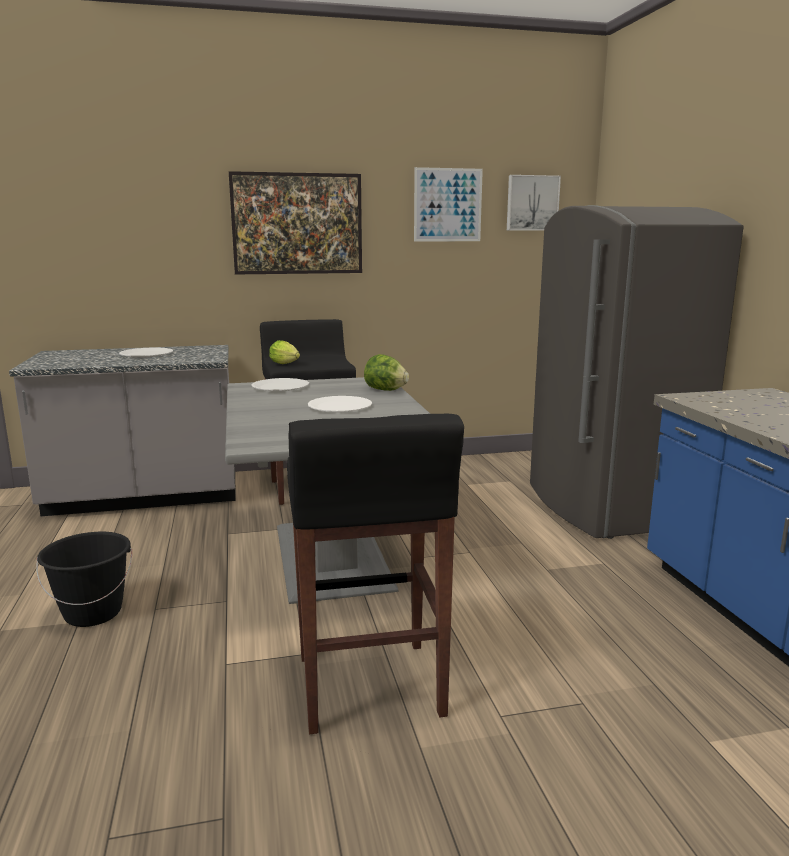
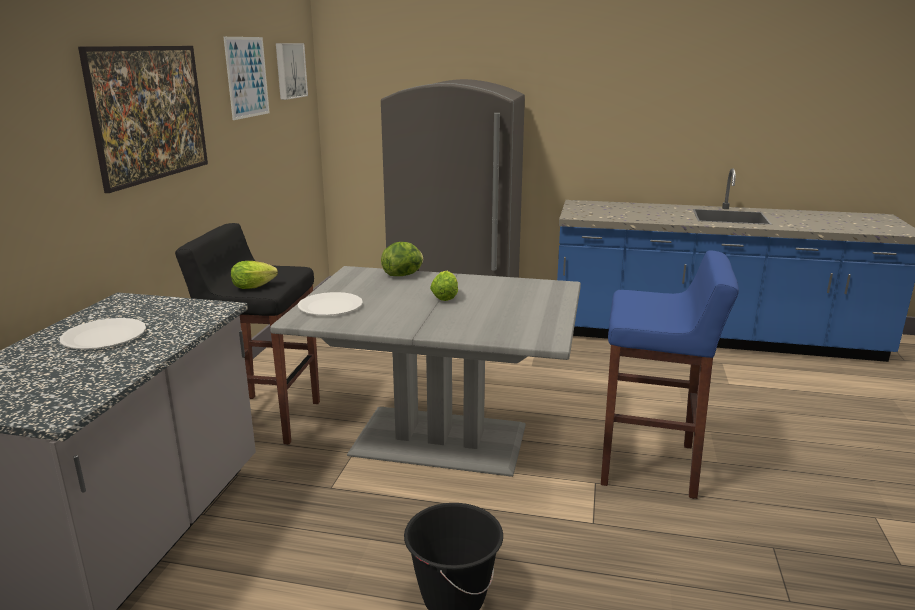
camera: 65 degrees left, 5 degrees up
black stool [287,414,464,734] -> blue stool [601,251,739,499]
white plate [308,396,372,412] -> lettuce [430,271,458,301]

